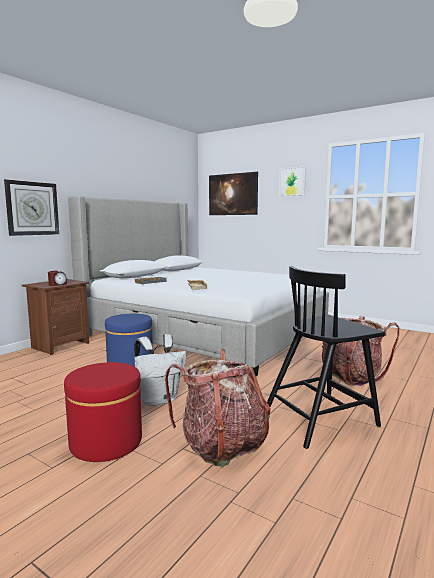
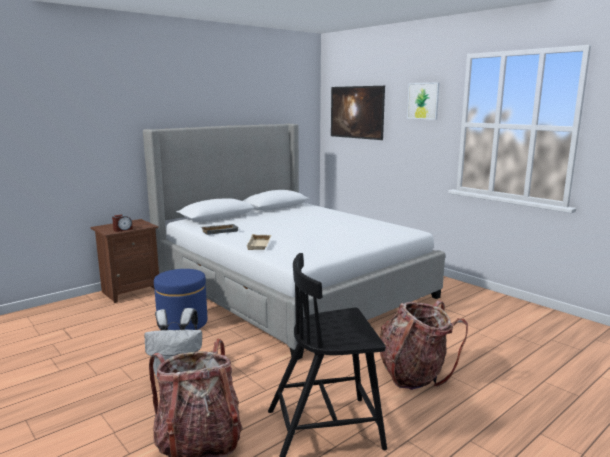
camera: 15 degrees right, 5 degrees up
wall clock [4,179,59,236] -> none
red ottoman [64,362,142,462] -> none

